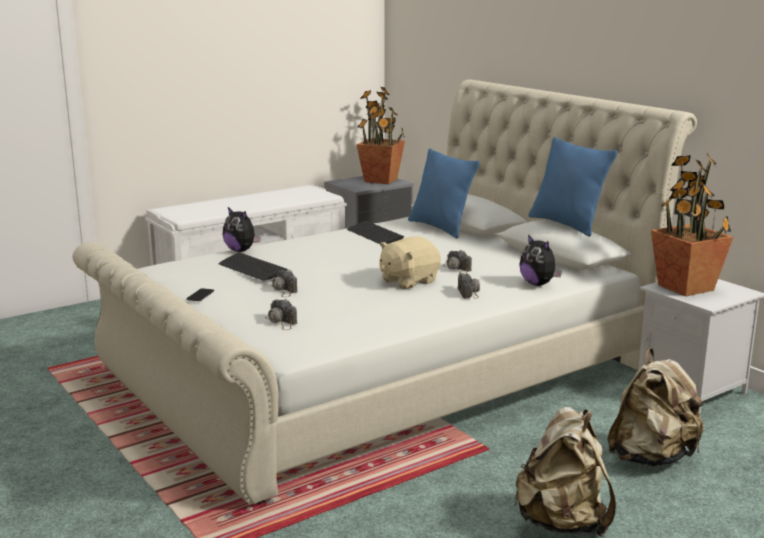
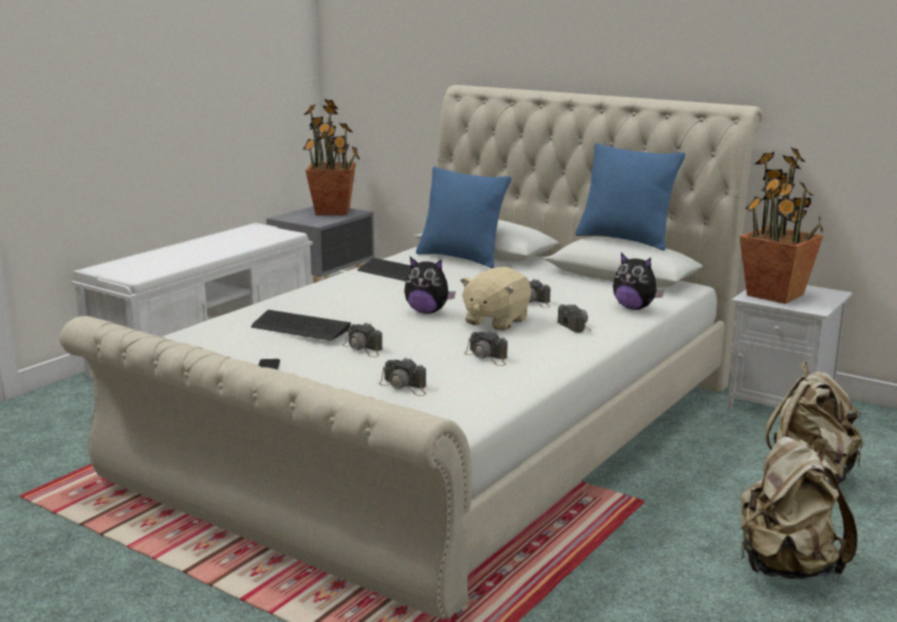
camera: 20 degrees left, 0 degrees up
plush toy [223,207,260,252] -> plush toy moved to [404,257,456,314]
none -> camera [464,330,508,366]

